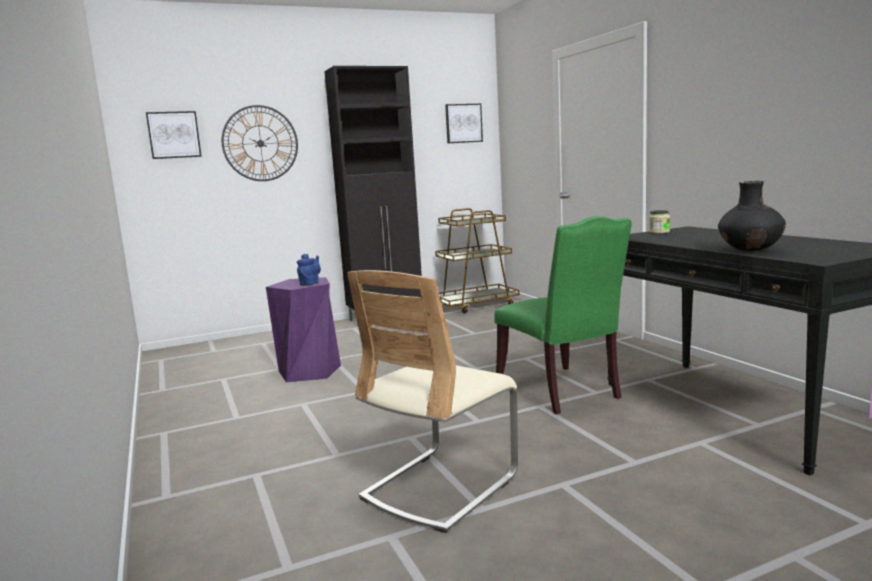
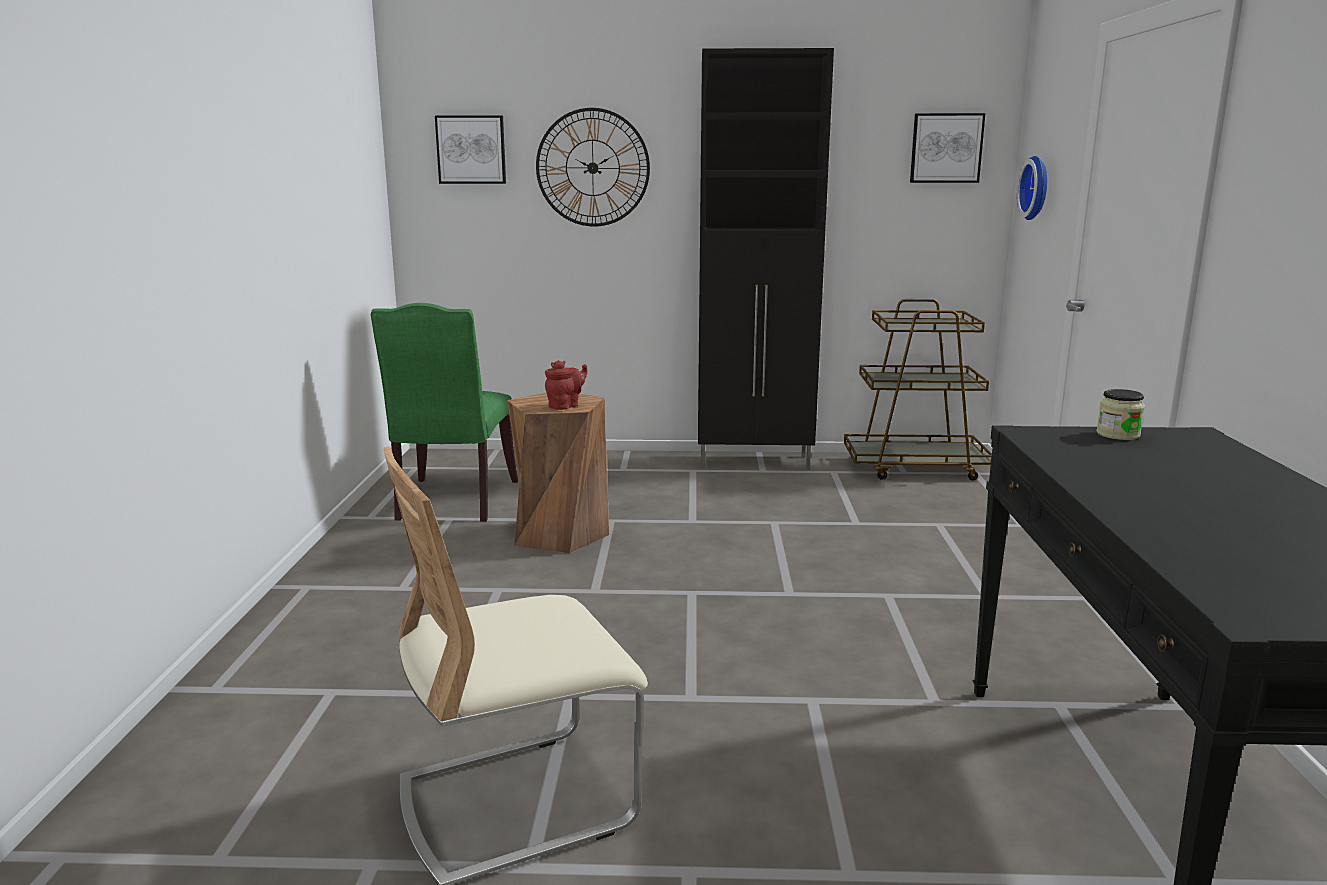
camera: 25 degrees right, 5 degrees up
purple stool [266,277,341,382] -> brown stool [507,392,609,554]
blue teapot [297,254,321,285] -> red teapot [545,360,587,410]
green chair [494,216,632,414] -> green chair moved to [371,303,518,522]
black vase [718,181,786,251] -> none
none -> wall clock [1017,156,1047,220]

